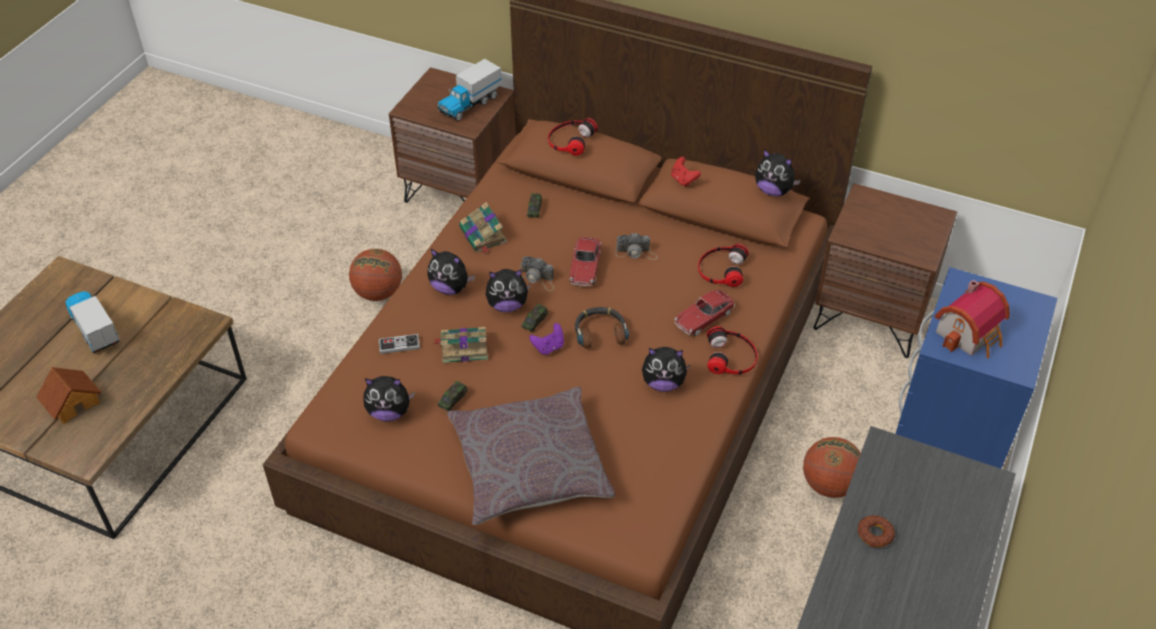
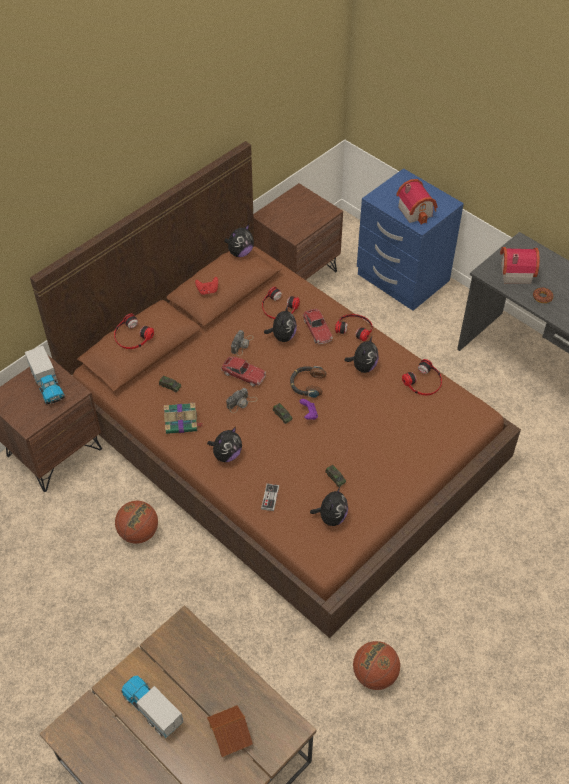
camera: 70 degrees left, 5 degrees up
toy truck [66,291,120,353] -> toy truck turned 60 degrees clockwise [121,676,184,738]
book [434,327,488,363] -> none
grey pillow [447,387,615,525] -> none
plush toy [485,269,530,312] -> plush toy moved to [264,306,297,342]
basketball [803,437,861,498] -> basketball moved to [353,641,400,690]
none -> headphones [402,359,442,395]
none -> toy house [500,247,540,284]

